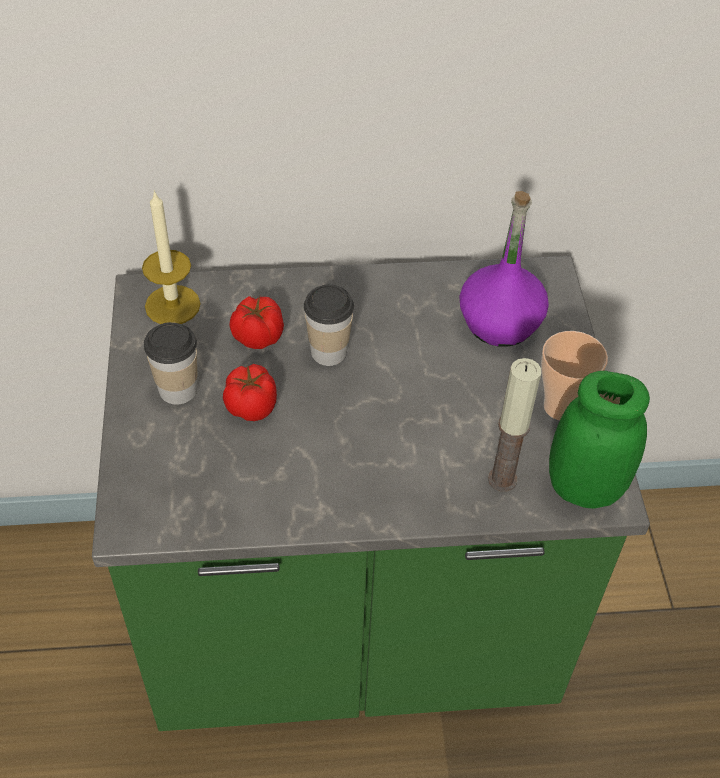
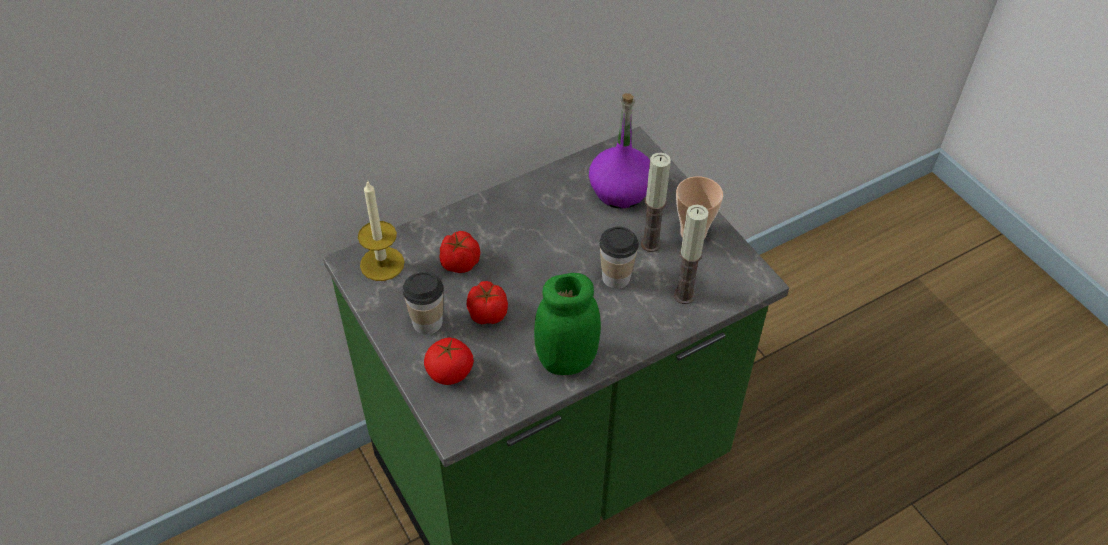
camera: 25 degrees left, 0 degrees up
cup [304,284,354,366] -> cup moved to [599,227,639,289]
green jar [549,371,650,508] -> green jar moved to [534,273,601,375]
none -> tomato [424,338,474,385]
none -> candle [641,153,671,252]

